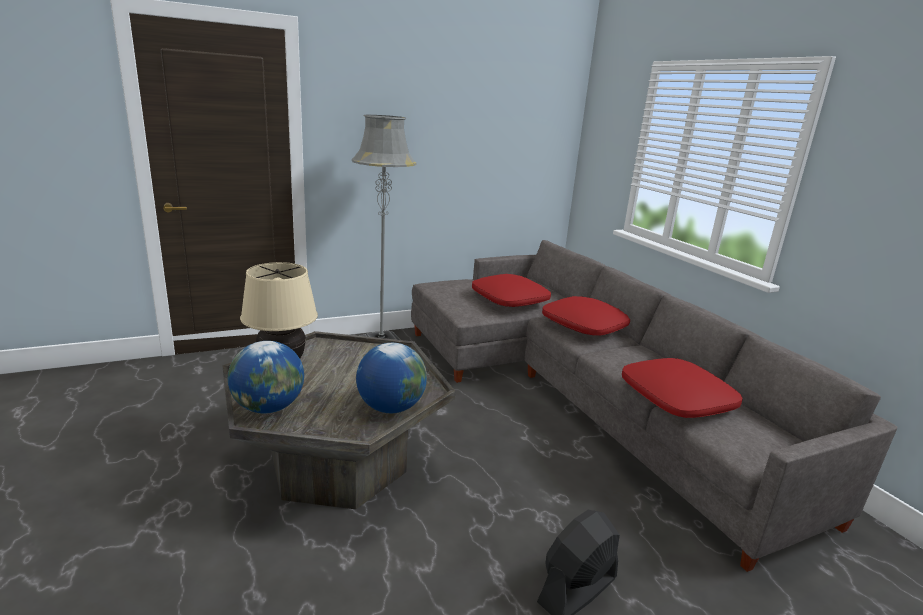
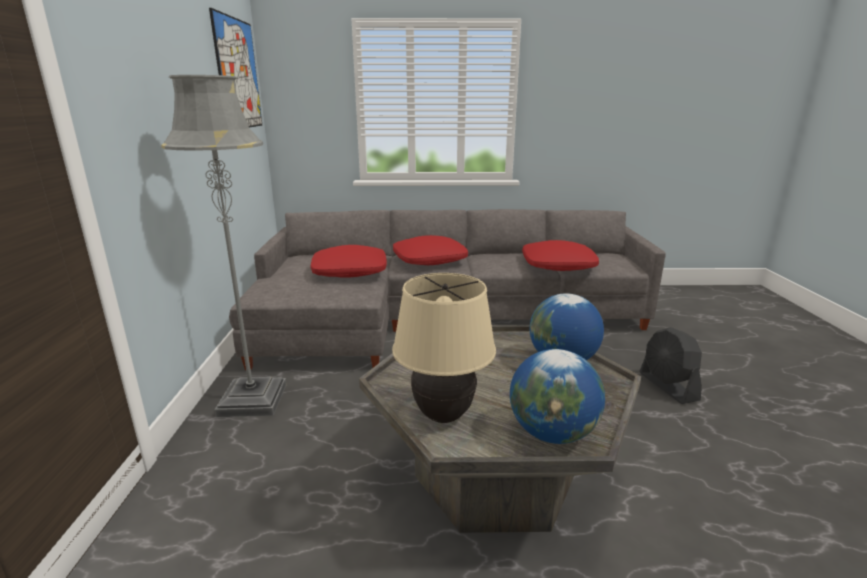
camera: 65 degrees left, 0 degrees up
none -> picture [209,8,262,128]

